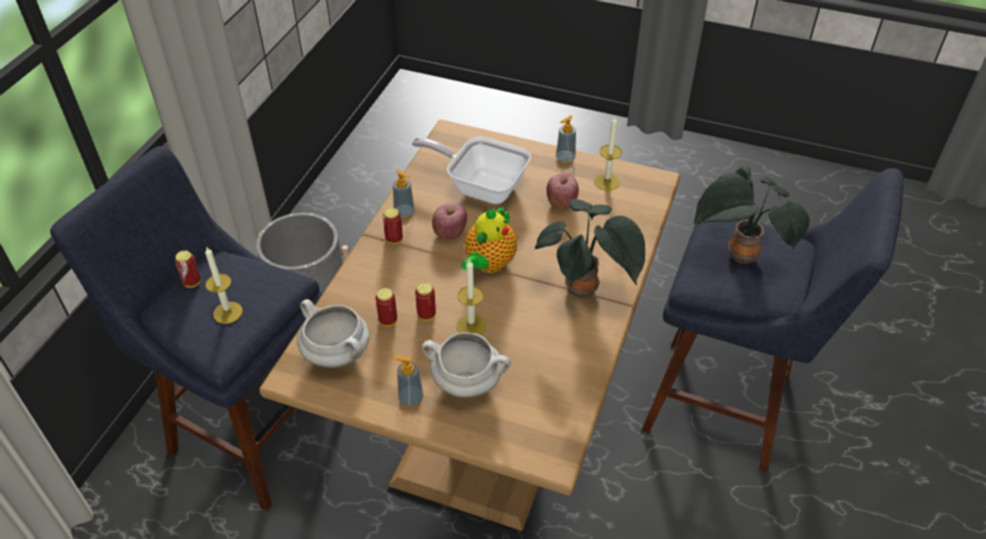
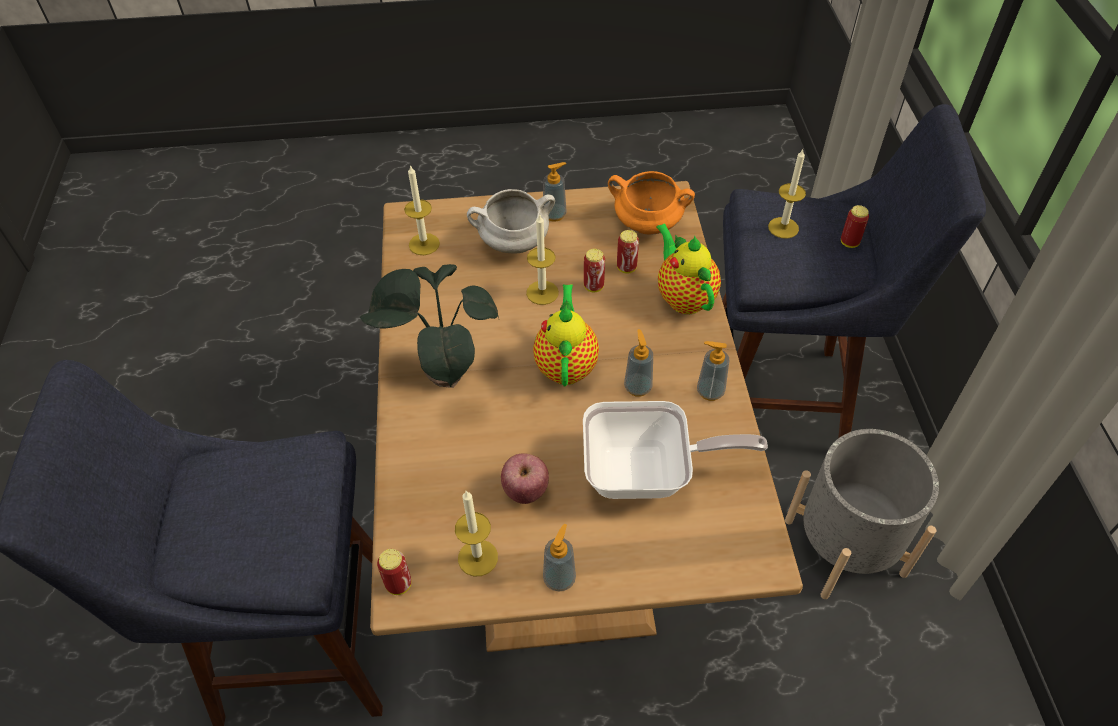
camera: 155 degrees right, 5 degrees up
white cooking pot [297,299,370,368] -> orange cooking pot [608,171,695,235]
can [383,208,403,244] -> can moved to [377,549,411,595]
apple [432,203,467,239] -> soap dispenser [624,329,653,397]
potted plant [694,166,810,264] -> none
none -> candle [404,165,440,255]
none -> teapot [656,223,721,314]

